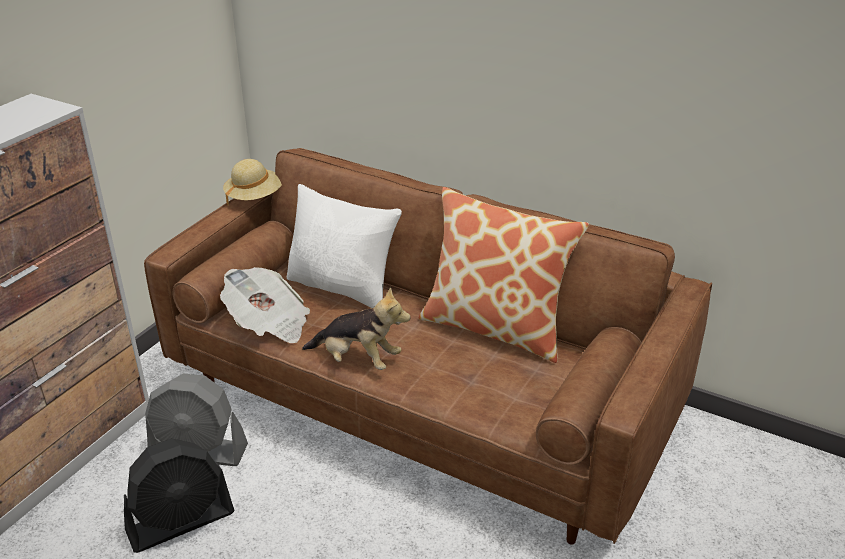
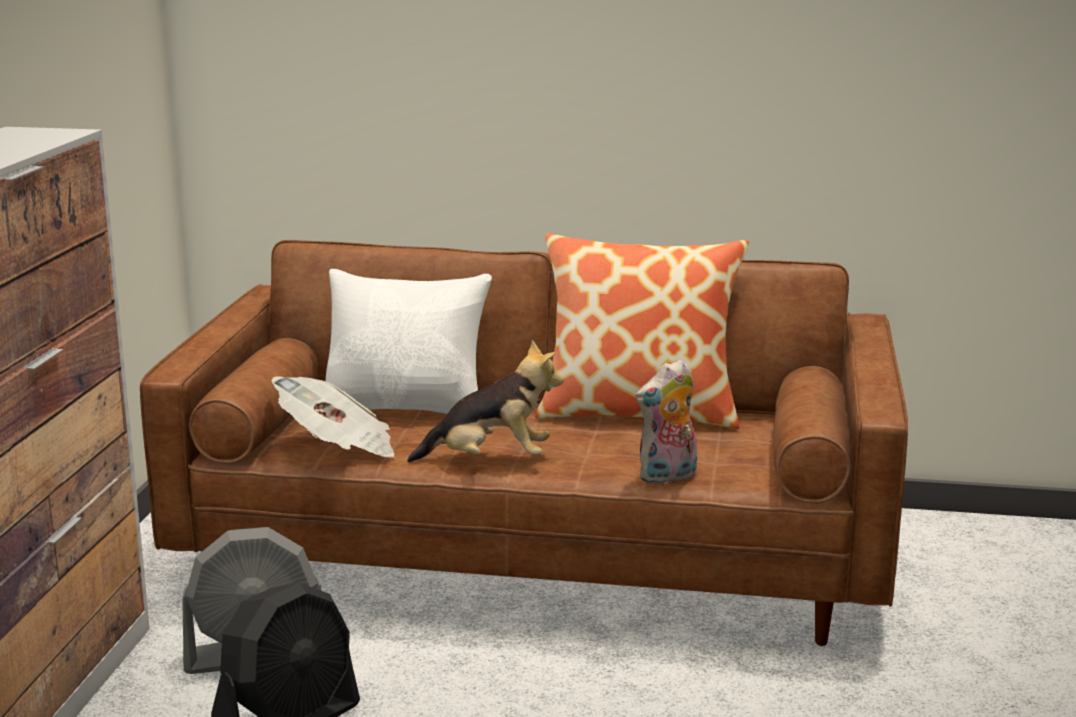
camera: 20 degrees left, 15 degrees down
beige hat [223,159,282,205] -> none
none -> plush toy [636,359,697,486]

